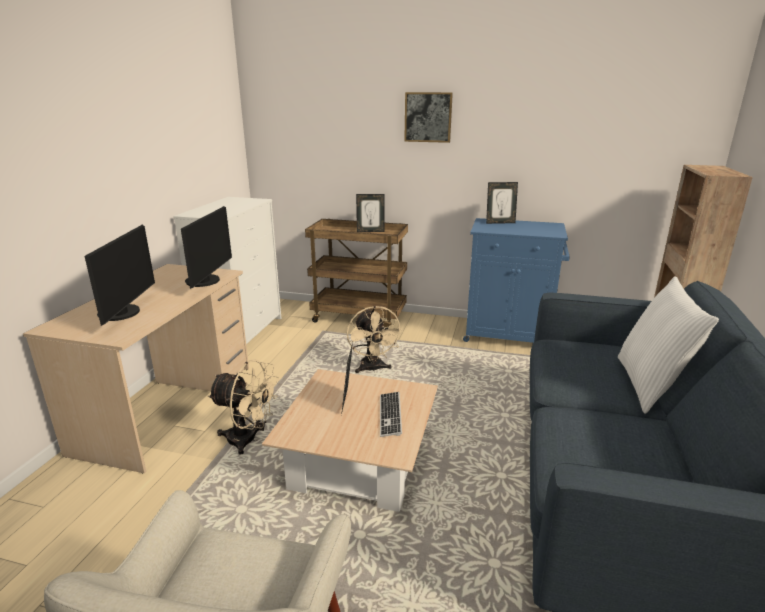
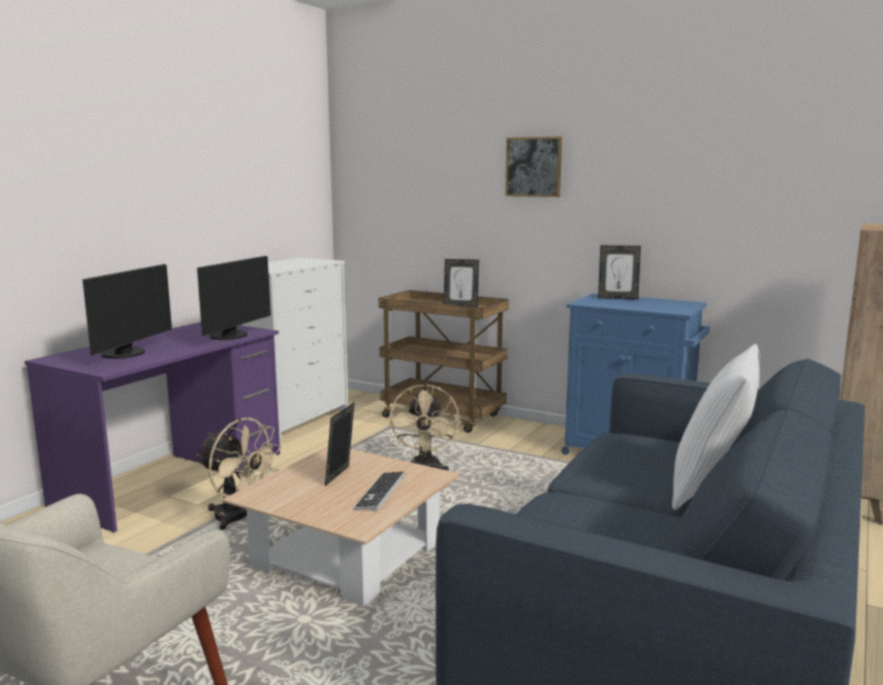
camera: 15 degrees right, 10 degrees down
beige desk [23,264,249,474] -> purple desk [24,322,280,533]

